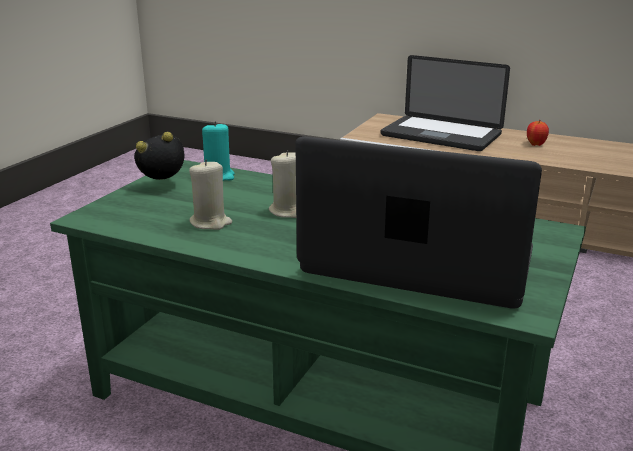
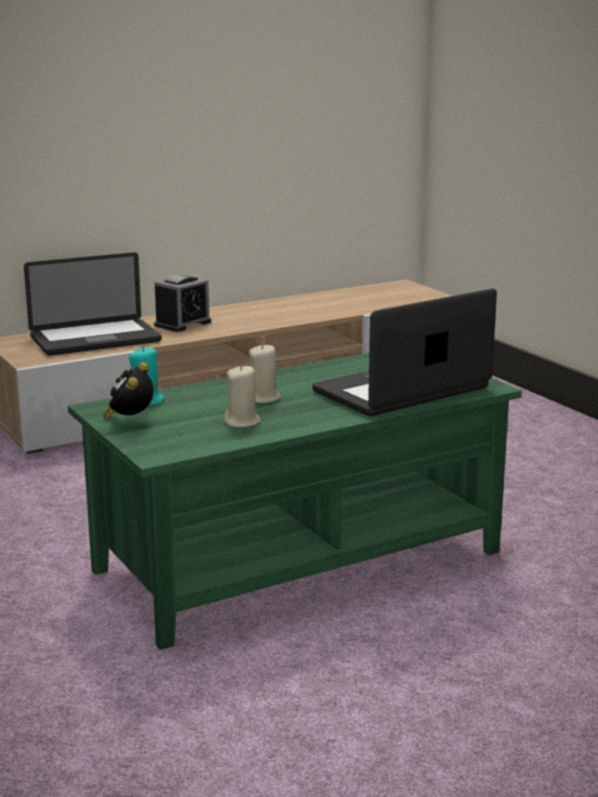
camera: 55 degrees left, 5 degrees down
apple [527,120,549,146] -> alarm clock [154,274,211,332]

